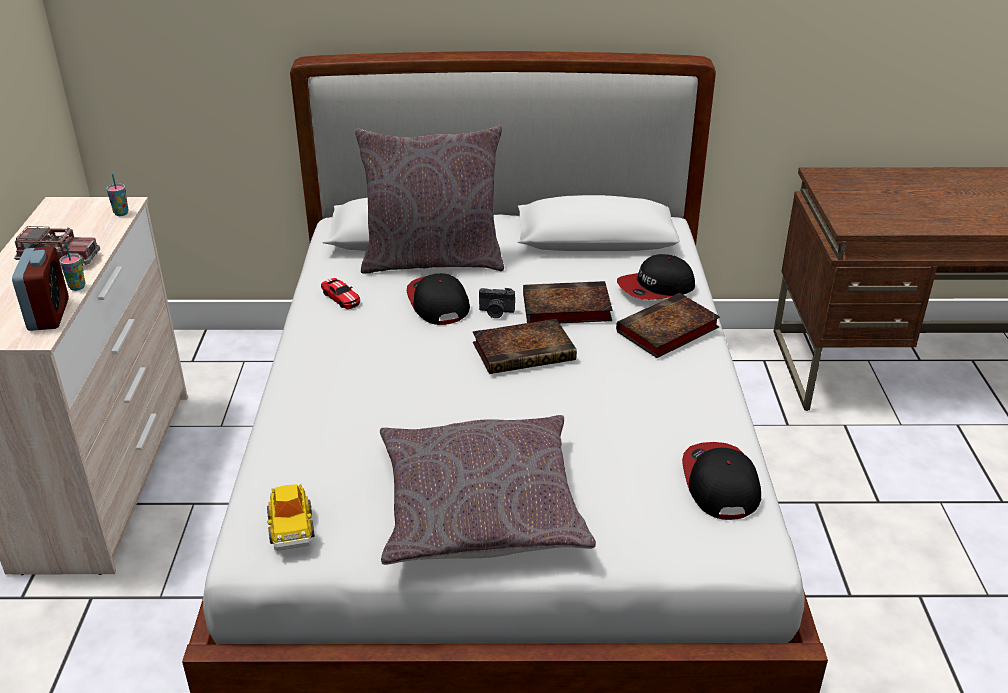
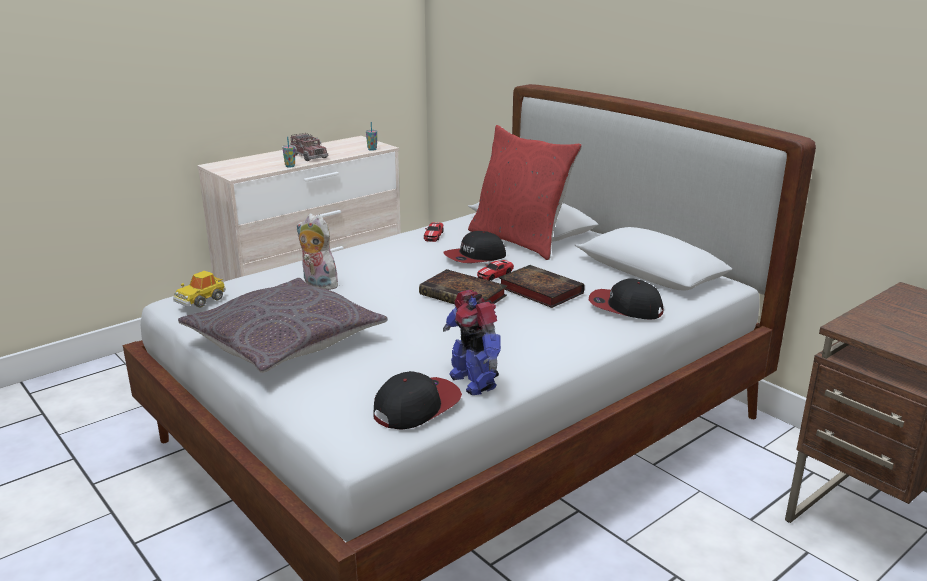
camera: 50 degrees right, 10 degrees down
alarm clock [12,246,69,331] -> none
grey pillow [355,126,504,274] -> red pillow [468,125,582,260]
cap [407,273,470,325] -> cap turned 150 degrees counterclockwise [443,231,506,263]
camera [479,288,515,318] -> toy car [477,260,514,281]
book [616,293,720,358] -> none
none -> plush toy [297,213,338,290]
none -> toy robot [443,290,501,395]

